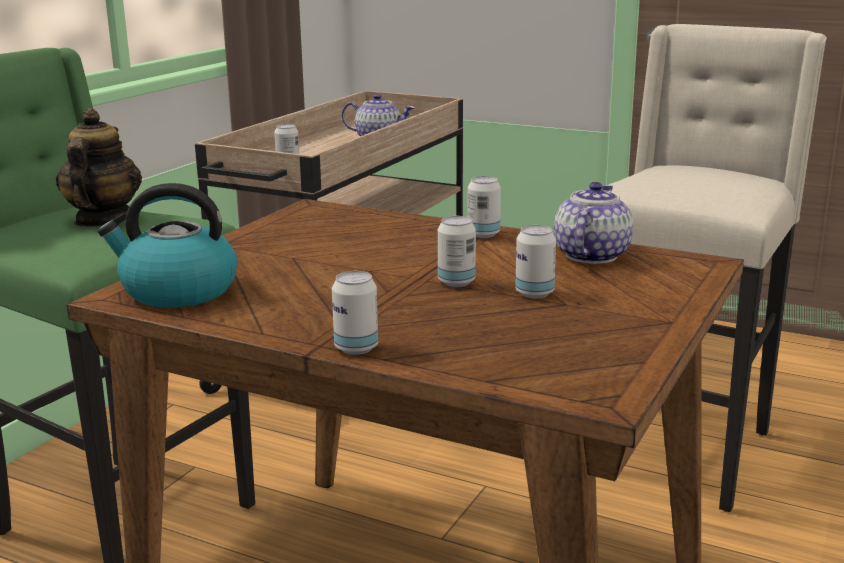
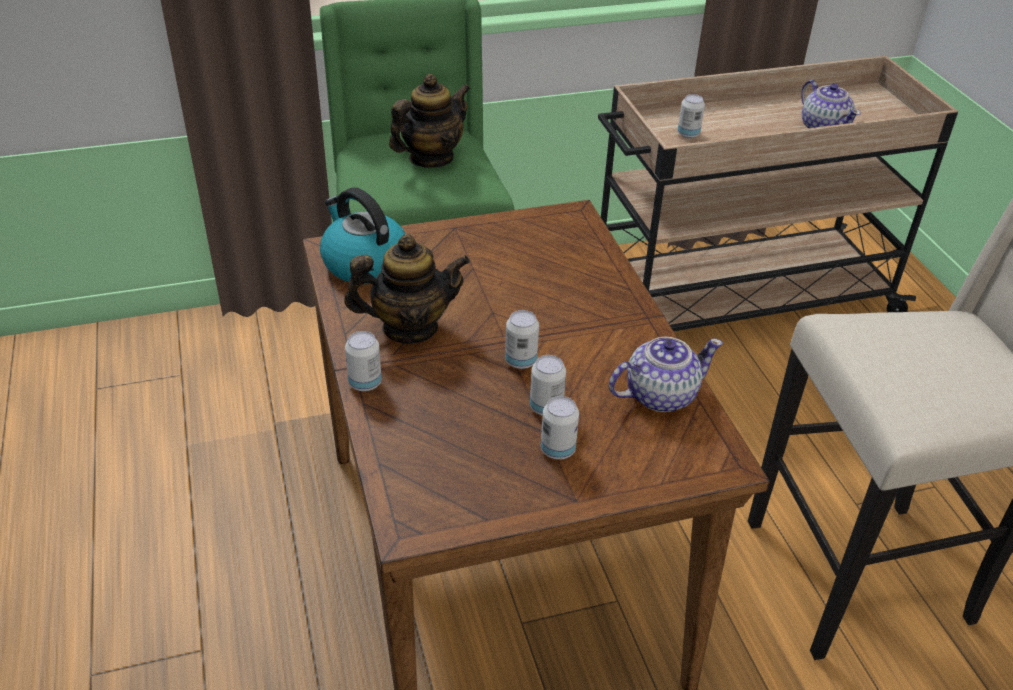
camera: 45 degrees right, 20 degrees up
can [467,176,501,238] -> can moved to [541,396,579,460]
none -> teapot [344,234,470,344]

